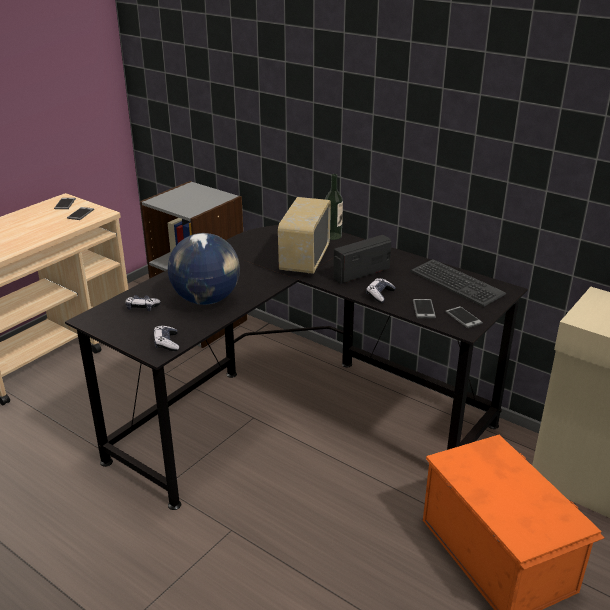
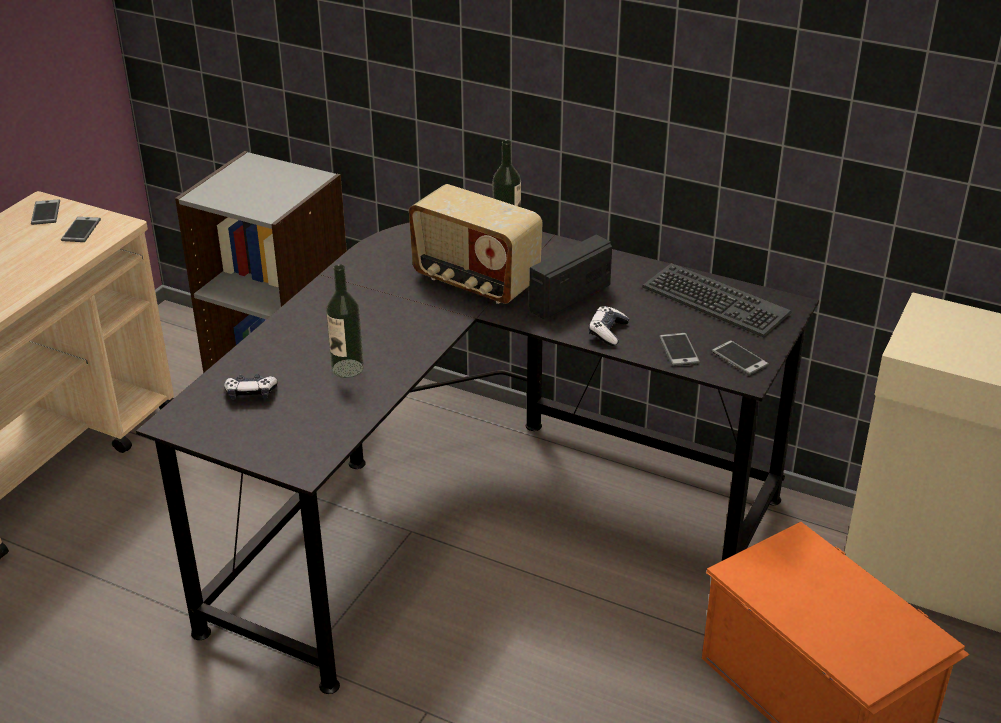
camera: 10 degrees left, 5 degrees up
game controller [154,325,179,351] -> none
globe [168,233,240,305] -> bottle [326,264,364,378]
radio [278,197,331,274] -> radio turned 60 degrees counterclockwise [409,184,543,304]

